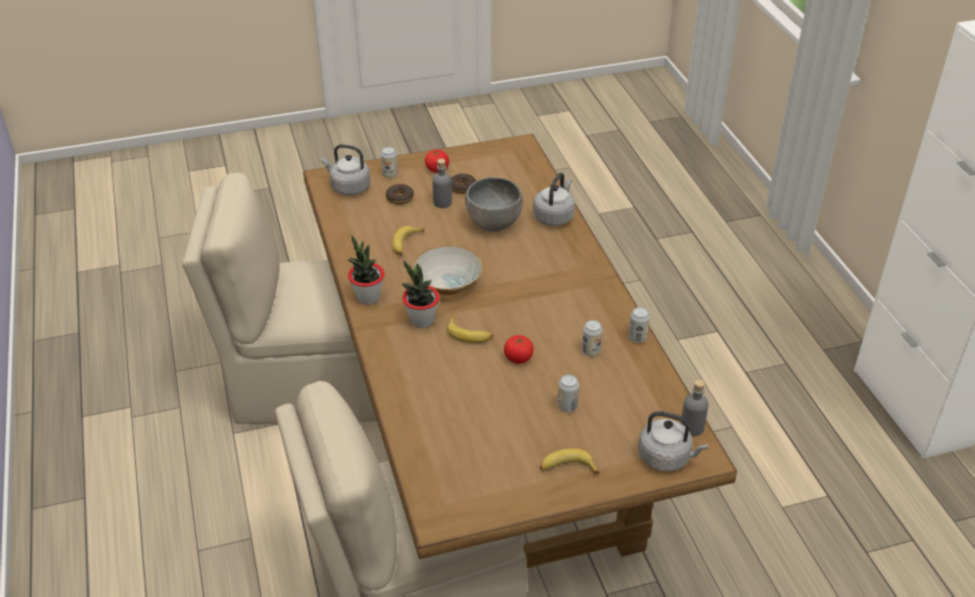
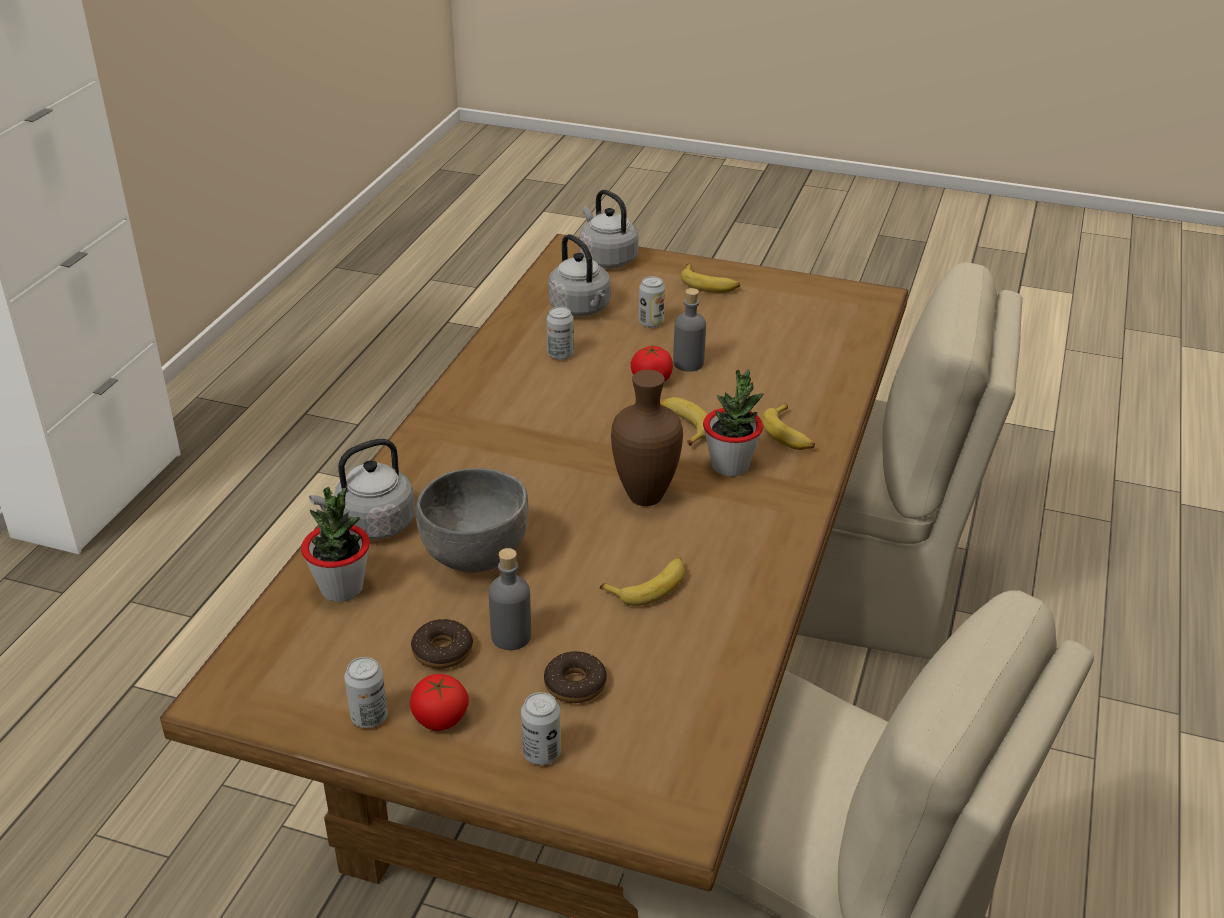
camera: 145 degrees left, 5 degrees down
grey kettle [321,144,370,195] -> grey kettle moved to [548,234,611,316]
potted plant [348,236,385,305] -> potted plant moved to [301,487,370,602]
bowl [413,246,483,295] -> brown vase [611,370,683,506]
can [628,307,650,343] -> can moved to [344,657,388,728]
grey bottle [681,379,708,437] -> grey bottle moved to [673,288,706,372]
none -> banana [761,403,815,450]

